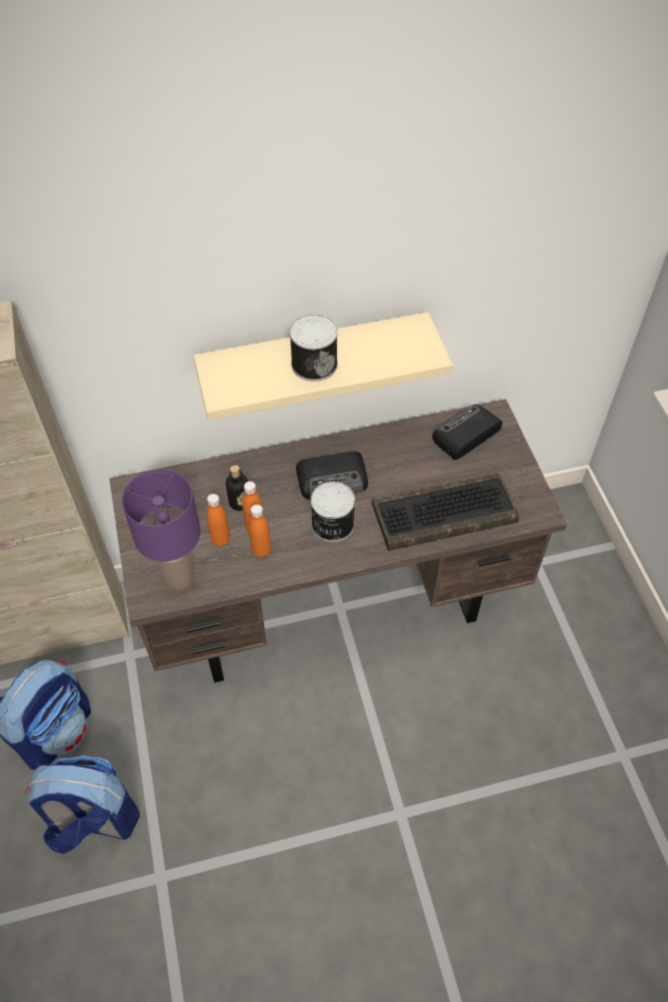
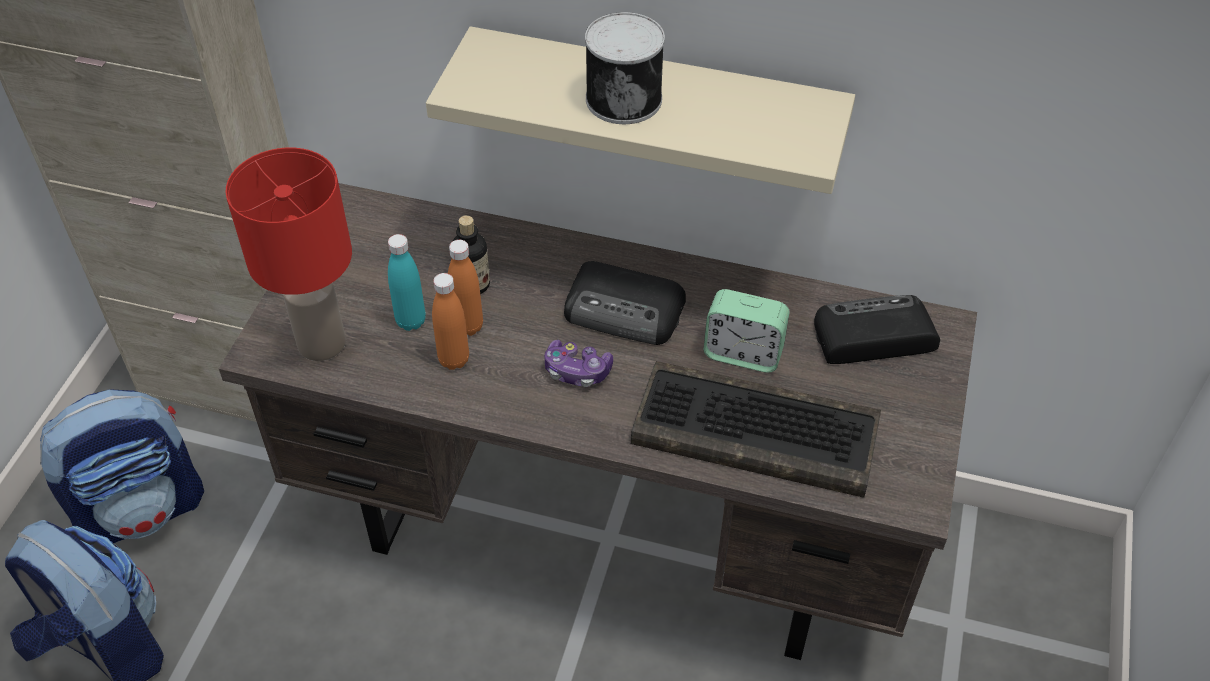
camera: 30 degrees right, 5 degrees down
purple table lamp [122,469,200,590] -> red table lamp [225,148,352,361]
orange bottle [207,494,230,547] -> turquoise bottle [388,234,426,331]
can [311,482,355,542] -> game controller [544,340,613,387]
none -> alarm clock [704,289,790,373]

